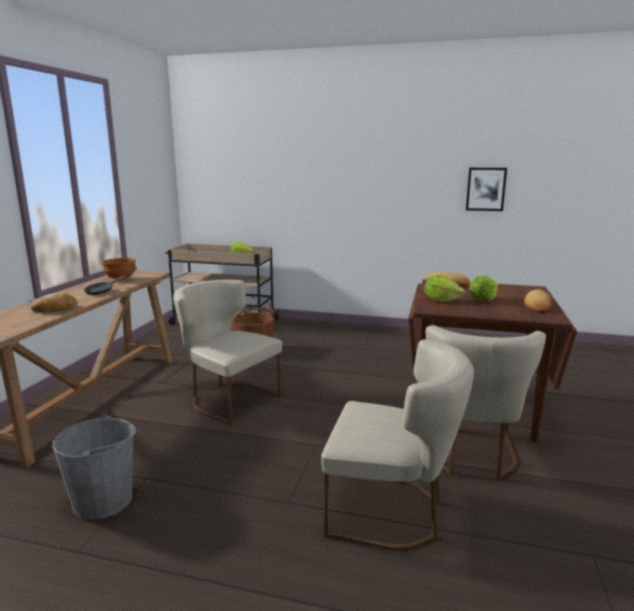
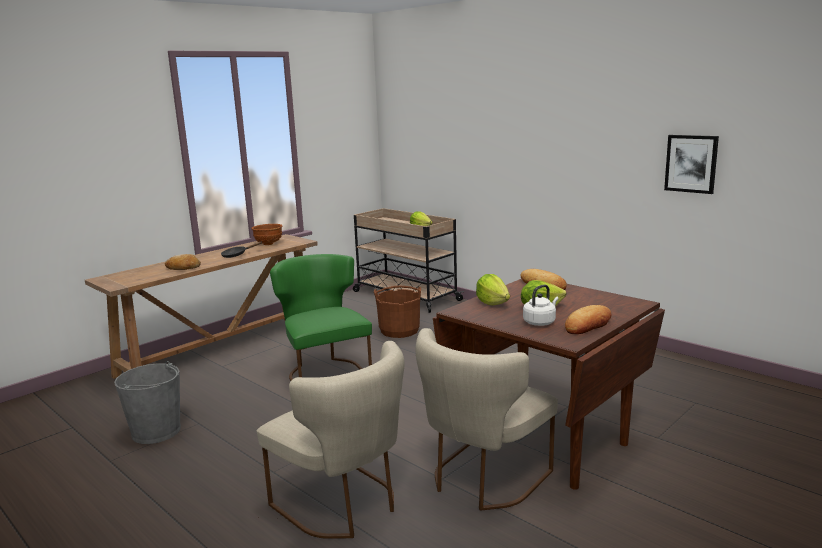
camera: 30 degrees right, 0 degrees up
beige chair [173,280,282,425] -> green chair [270,254,372,381]
none -> white kettle [523,284,559,326]

